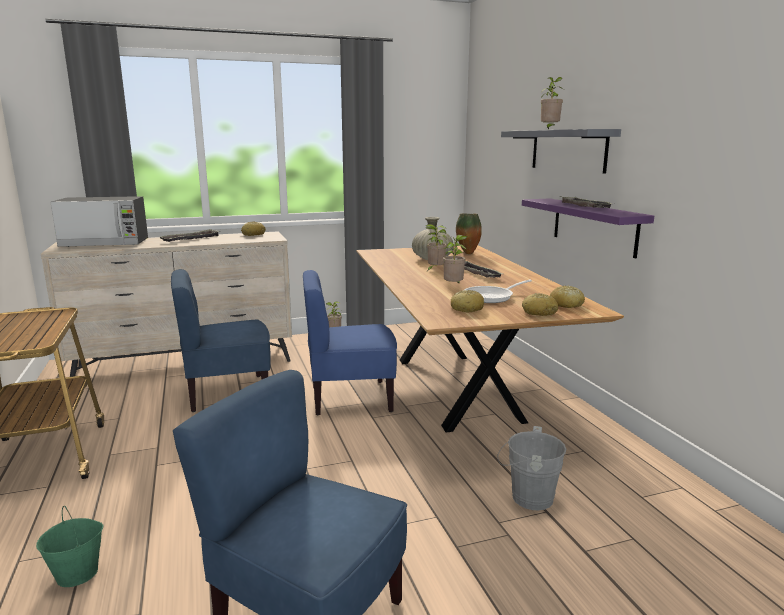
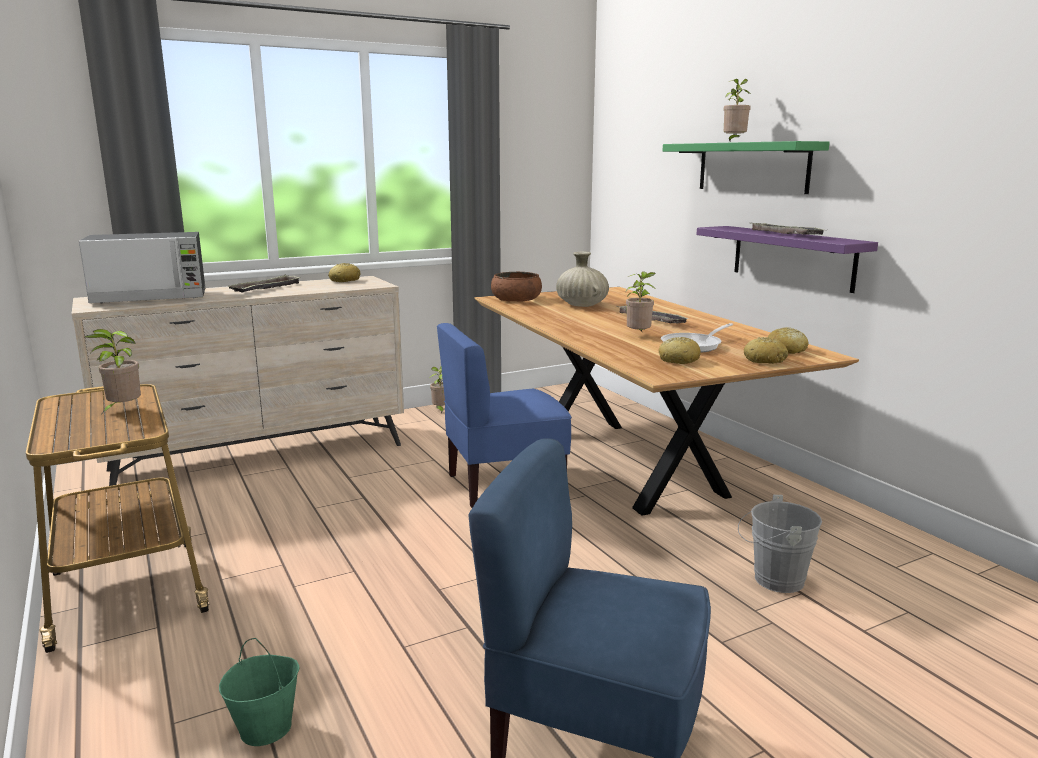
camera: 10 degrees left, 0 degrees up
blue chair [171,269,271,412] -> none
potted plant [426,224,447,271] -> potted plant moved to [85,329,141,413]
vase [456,213,482,254] -> none
grey shelf [501,129,621,174] -> green shelf [663,141,830,194]
none -> brown bowl [491,272,542,302]

